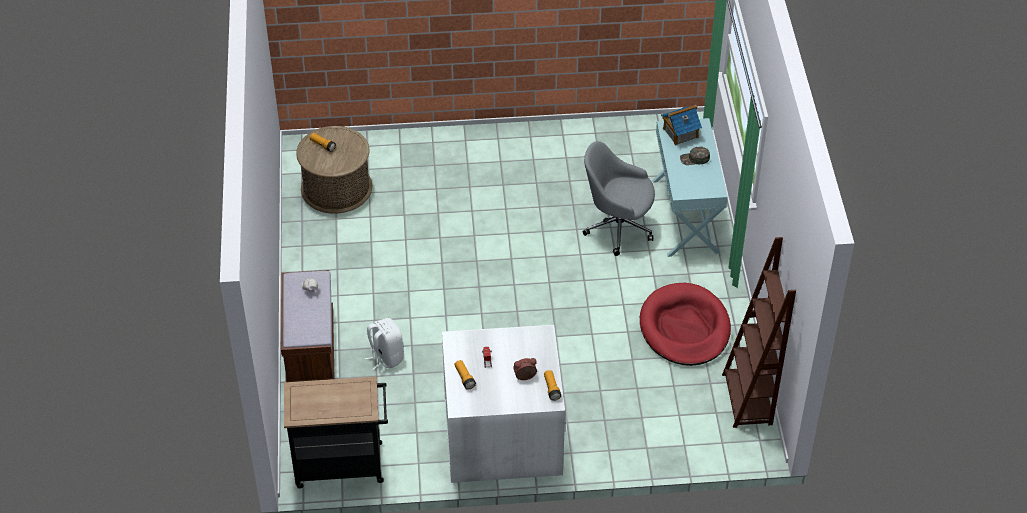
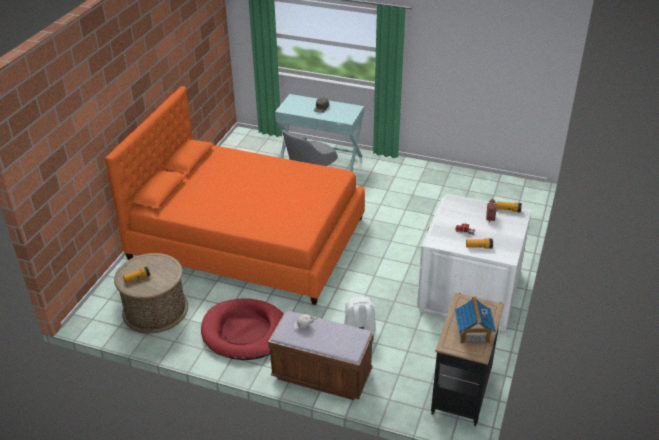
camera: 65 degrees left, 10 degrees down
red dog bed [640,283,731,366] -> red dog bed moved to [201,299,284,360]
toy house [661,105,702,146] -> toy house moved to [455,296,496,343]
brown bookcase [722,237,796,428] -> none
none -> orange bed [105,86,365,305]

